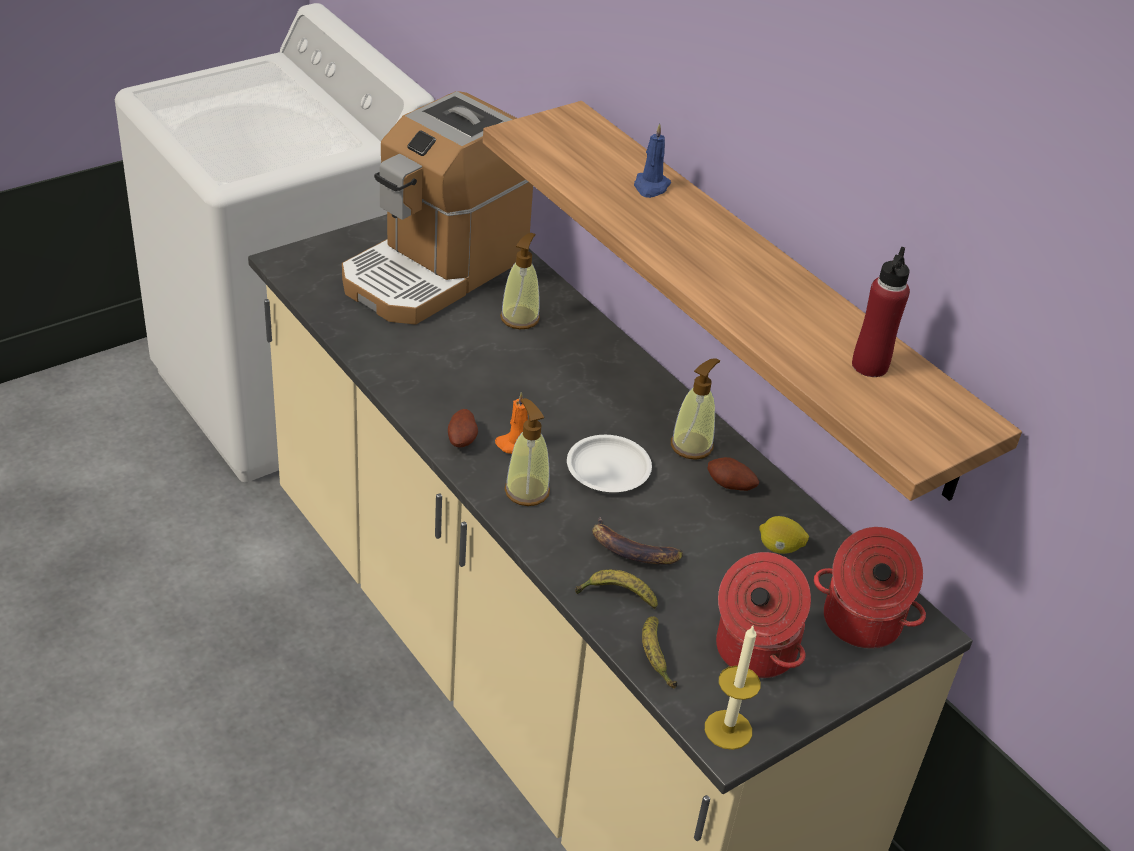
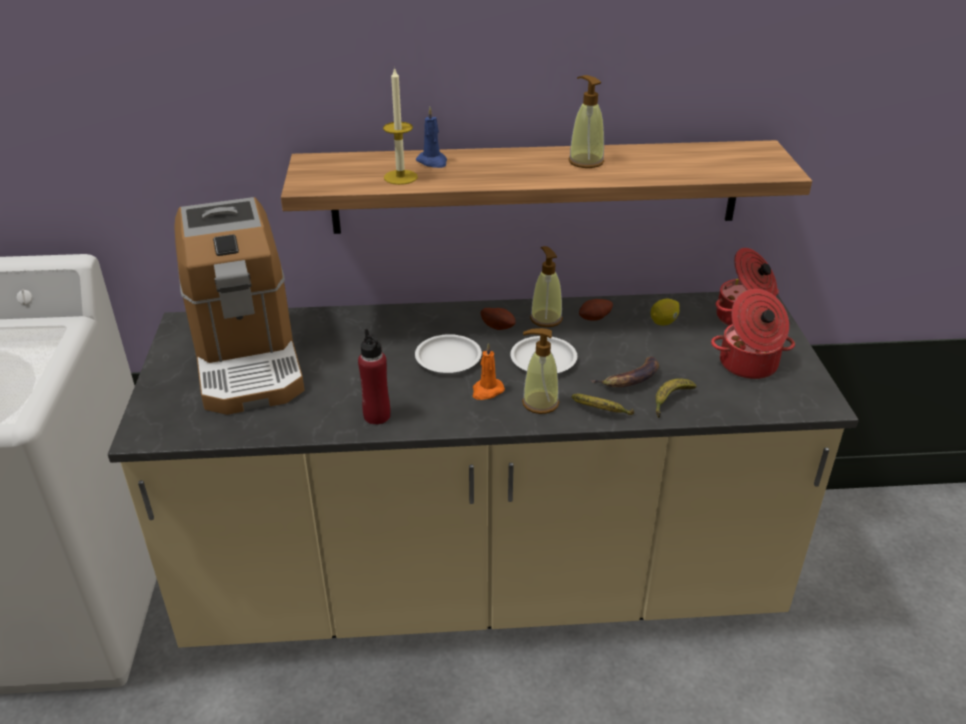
camera: 55 degrees left, 5 degrees down
potato [448,409,478,448] -> potato moved to [481,308,516,330]
soap dispenser [500,233,540,329] -> soap dispenser moved to [568,75,604,168]
banana [642,617,677,689] -> banana moved to [572,394,634,415]
candle [705,626,761,750] -> candle moved to [383,67,418,185]
red bottle [852,247,910,377] -> red bottle moved to [358,329,391,425]
none -> white plate [415,334,482,373]

